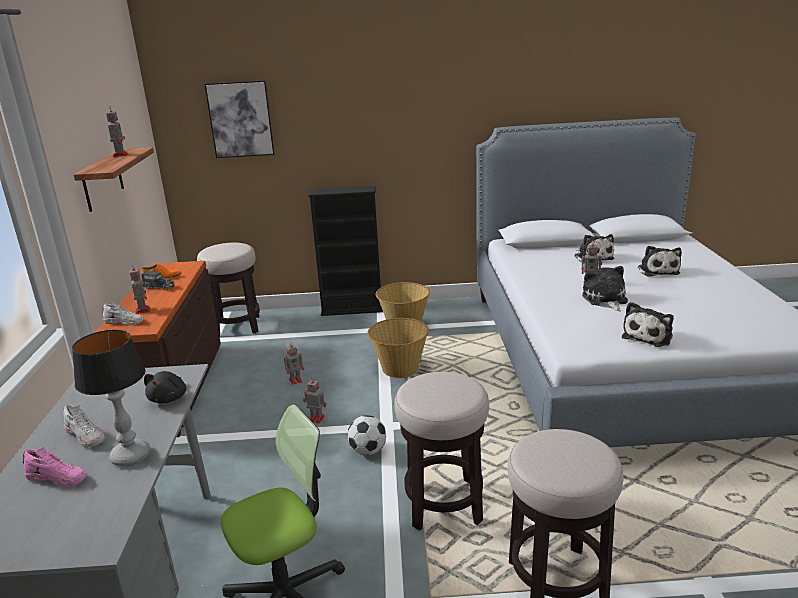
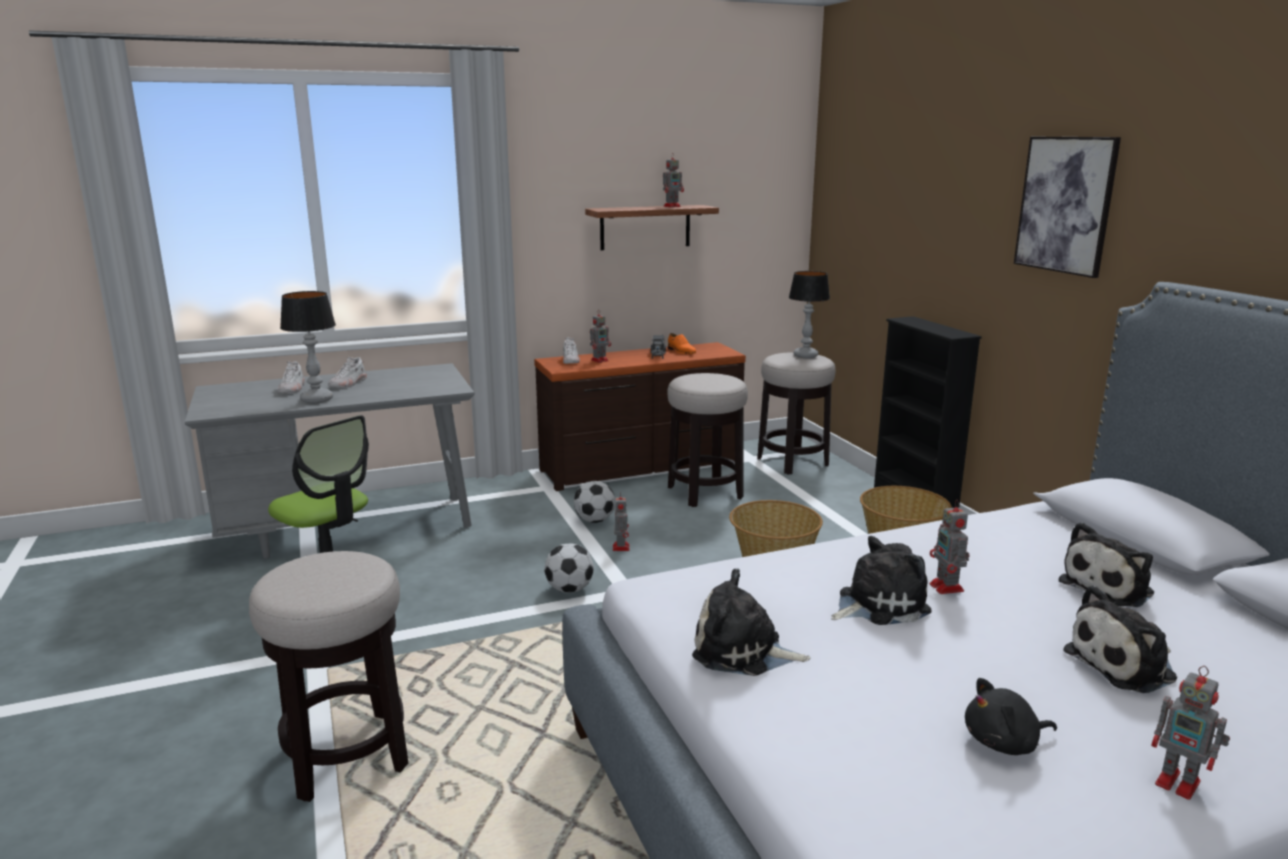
camera: 70 degrees right, 5 degrees down
pink shoe [23,447,86,487] -> white shoe [278,361,305,393]
black plush toy [144,371,187,404] -> black plush toy moved to [965,678,1057,755]
picture [204,80,275,158] -> picture moved to [1014,137,1121,278]
toy robot [284,345,304,384] -> toy robot moved to [1151,666,1230,800]
stool [394,372,489,531] -> stool moved to [667,373,748,507]
none -> football [574,481,615,523]
none -> table lamp [789,271,830,358]

